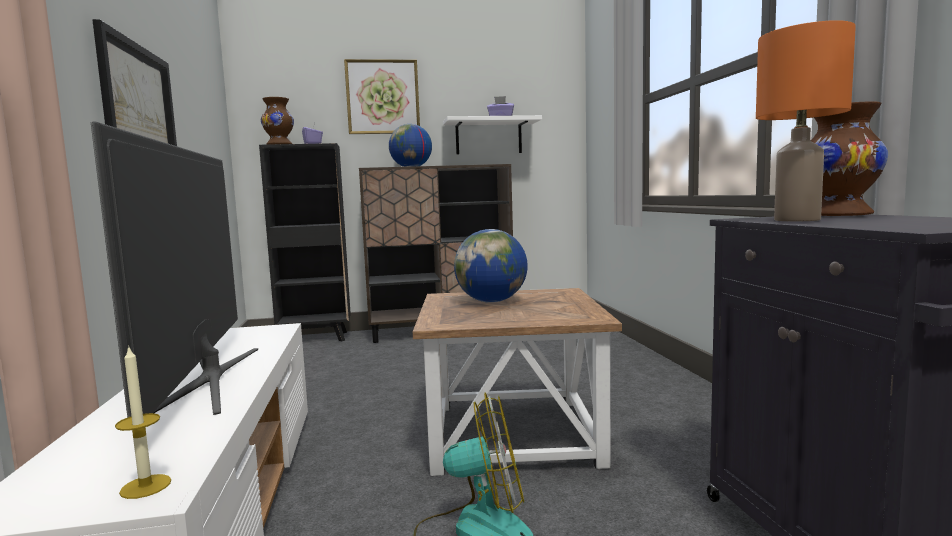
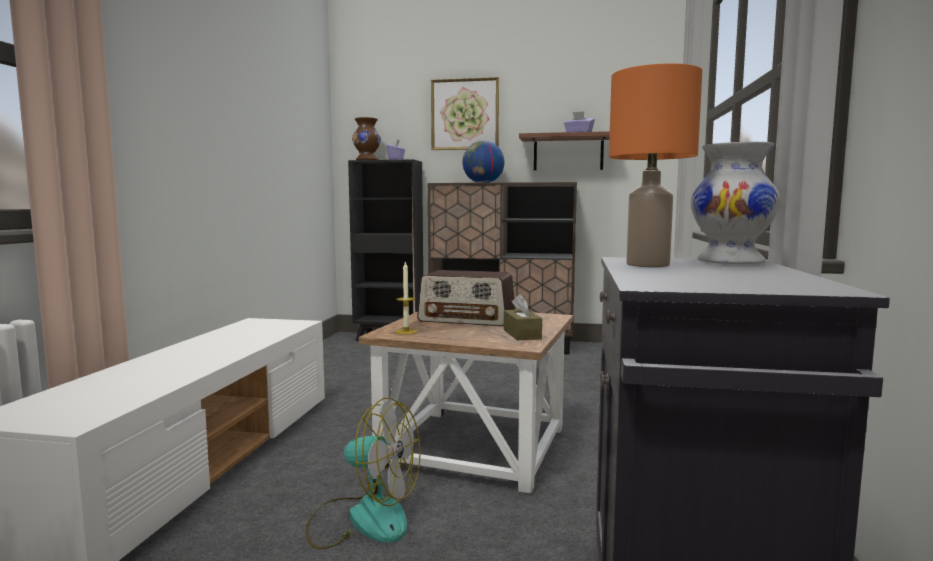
camera: 20 degrees right, 0 degrees up
television [91,121,258,418] -> none
picture [92,19,177,146] -> none
candle [115,345,171,499] -> candle moved to [395,261,417,335]
white shelf [443,115,542,154] -> brown shelf [519,131,610,170]
globe [454,229,528,303] -> radio [417,270,515,326]
brown vase [811,101,888,216] -> white vase [691,142,780,264]
none -> brown tissue box [504,294,542,340]

